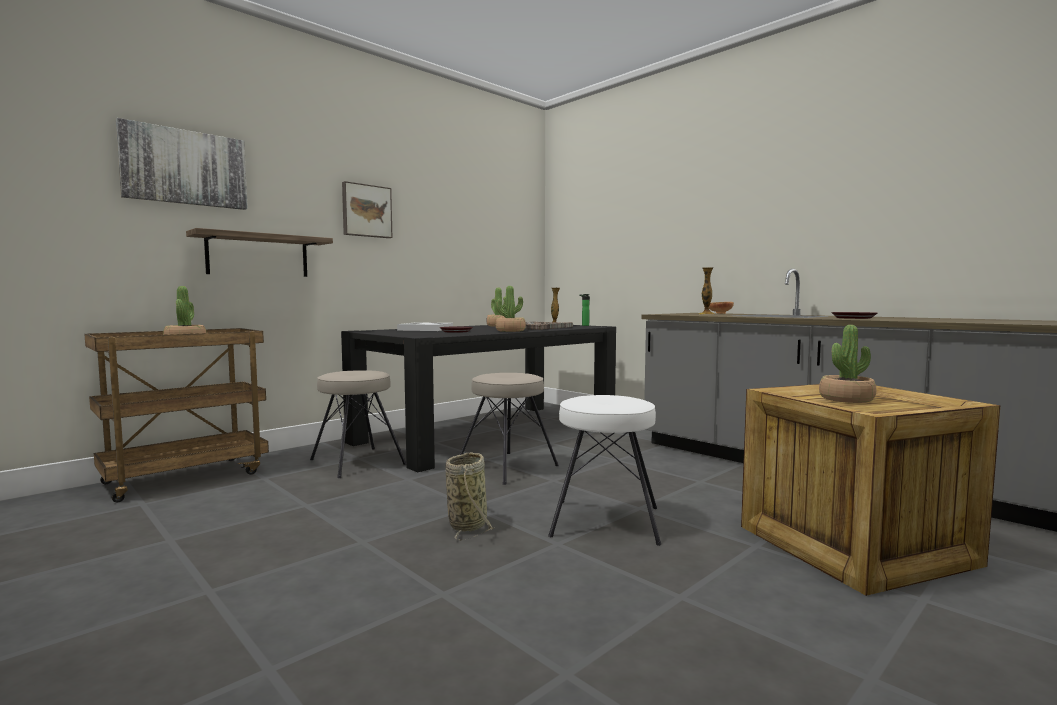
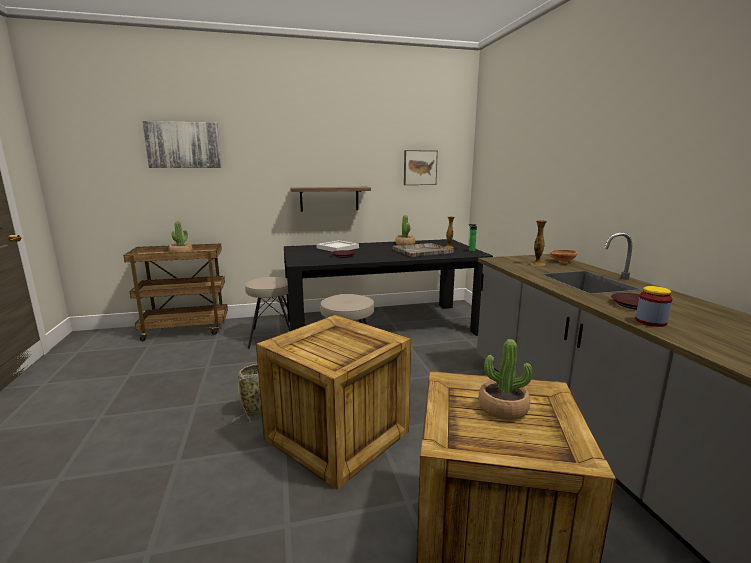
camera: 30 degrees right, 10 degrees up
shelf [186,228,333,277] -> shelf moved to [290,187,371,212]
picture [342,181,392,238] -> picture moved to [404,150,438,185]
potted plant [496,286,526,332] -> none
white stool [548,395,661,546] -> crate [256,315,411,490]
none -> jar [635,286,672,327]

